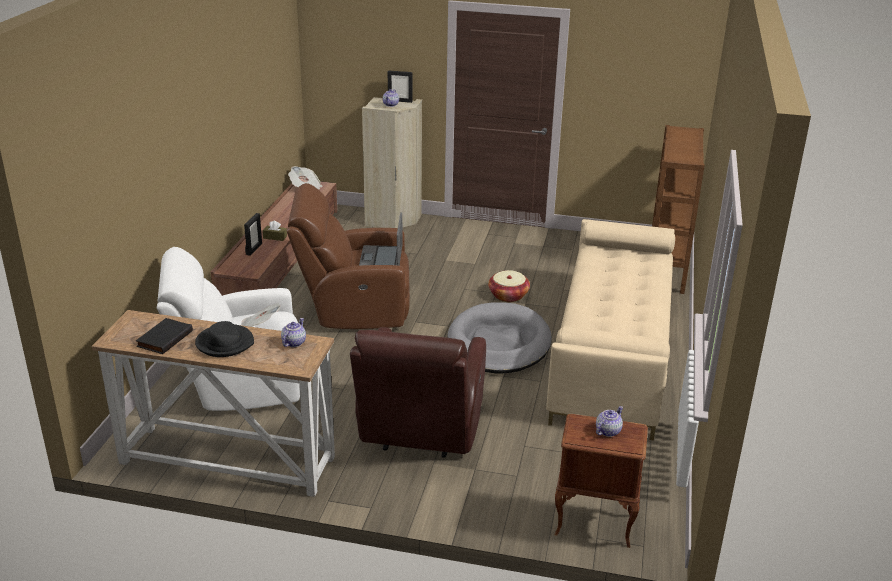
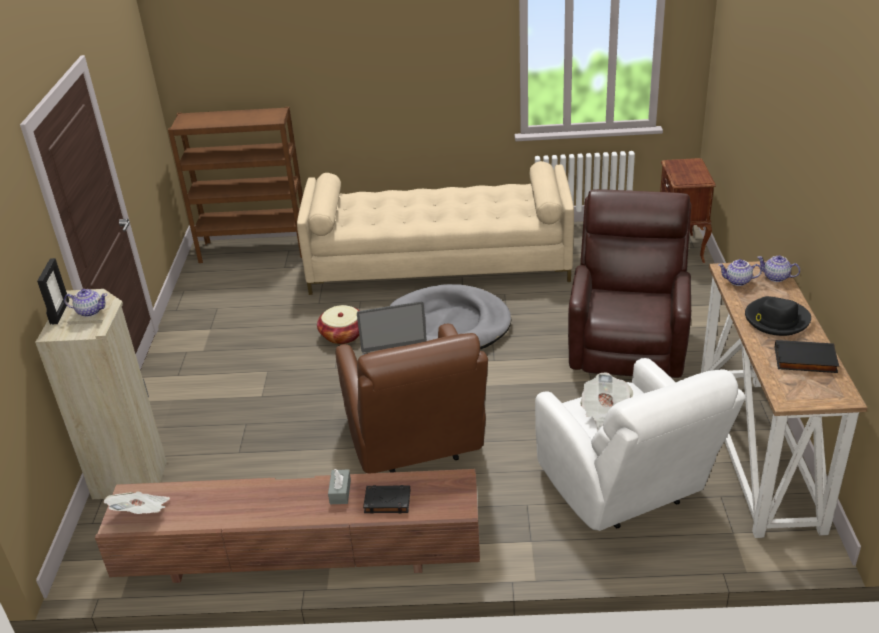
camera: 100 degrees left, 5 degrees up
picture frame [244,213,262,256] -> black book [363,485,410,514]
brown tissue box [263,221,287,241] -> grey tissue box [328,469,351,504]
brown armchair [350,327,486,458] -> brown armchair turned 75 degrees counterclockwise [568,189,691,378]
teapot [596,406,623,437] -> teapot moved to [757,255,800,282]

